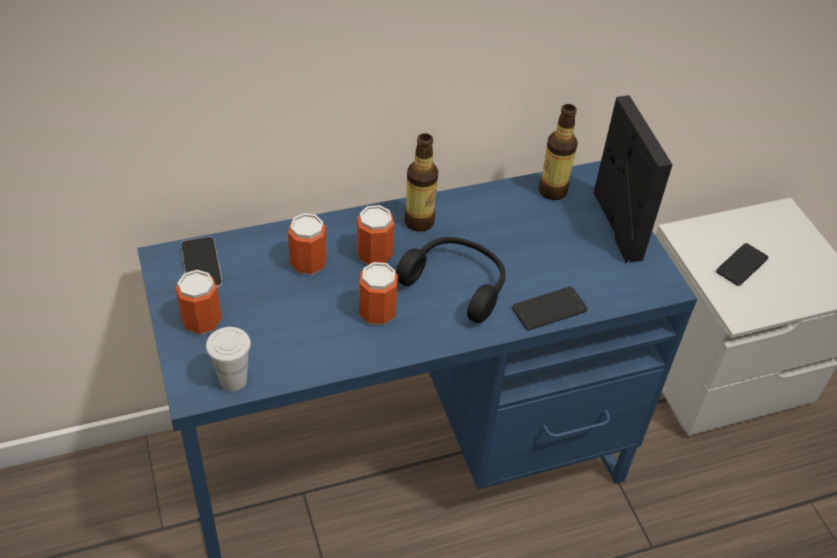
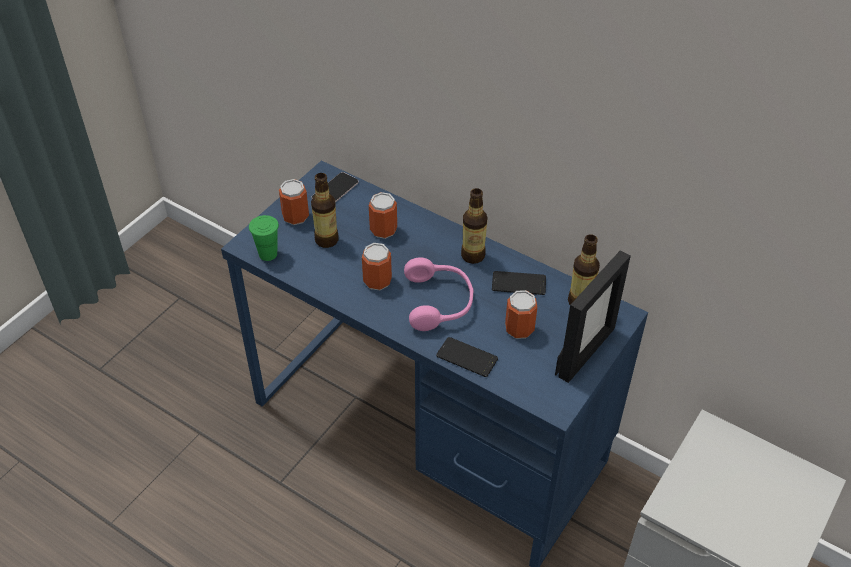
camera: 55 degrees right, 0 degrees up
white cup [206,327,251,392] -> green cup [249,215,279,261]
can [357,205,394,265] -> can moved to [505,290,537,339]
black headphones [396,237,506,323] -> pink headphones [404,257,474,331]
phone [716,243,769,286] -> phone moved to [492,271,546,295]
none -> bottle [311,173,339,248]

